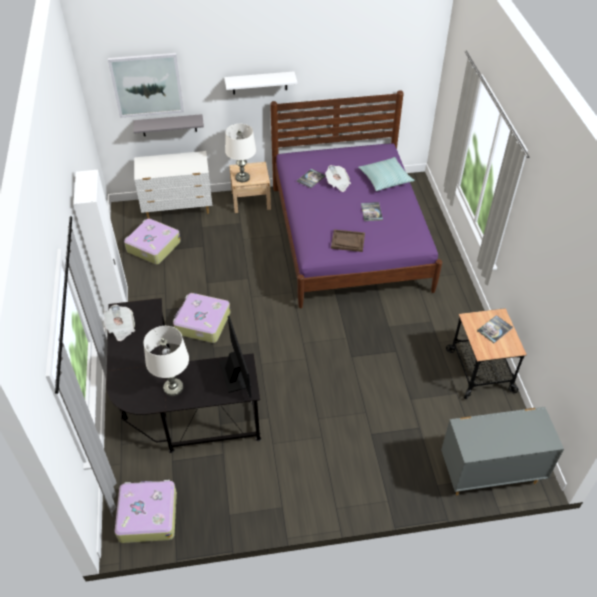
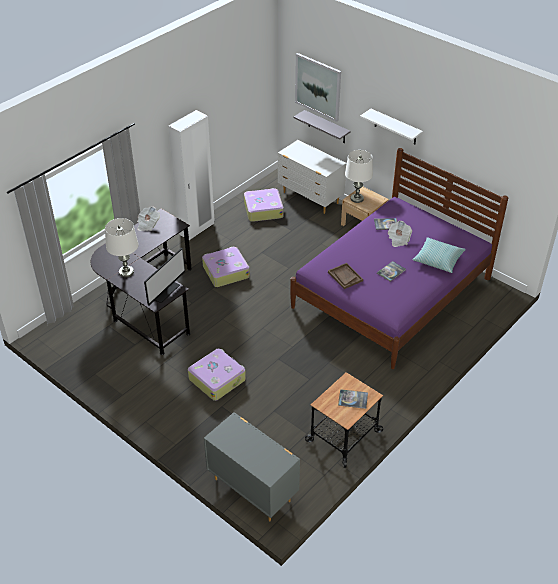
camera: 50 degrees right, 5 degrees down
suitcase [115,480,177,543] -> suitcase moved to [188,349,246,401]

